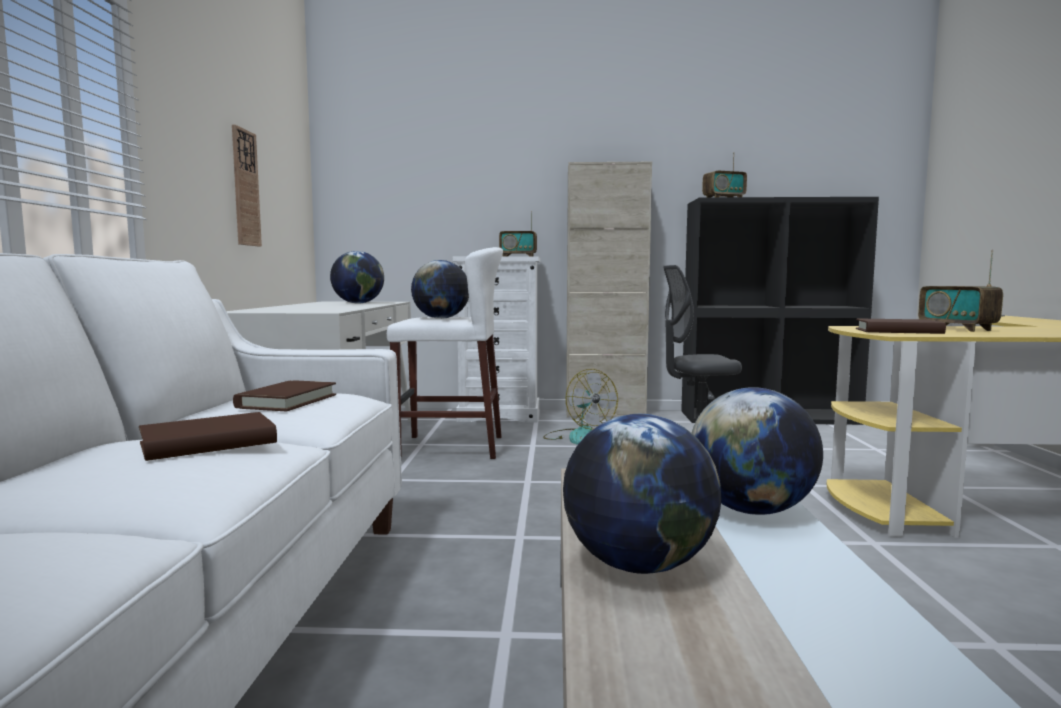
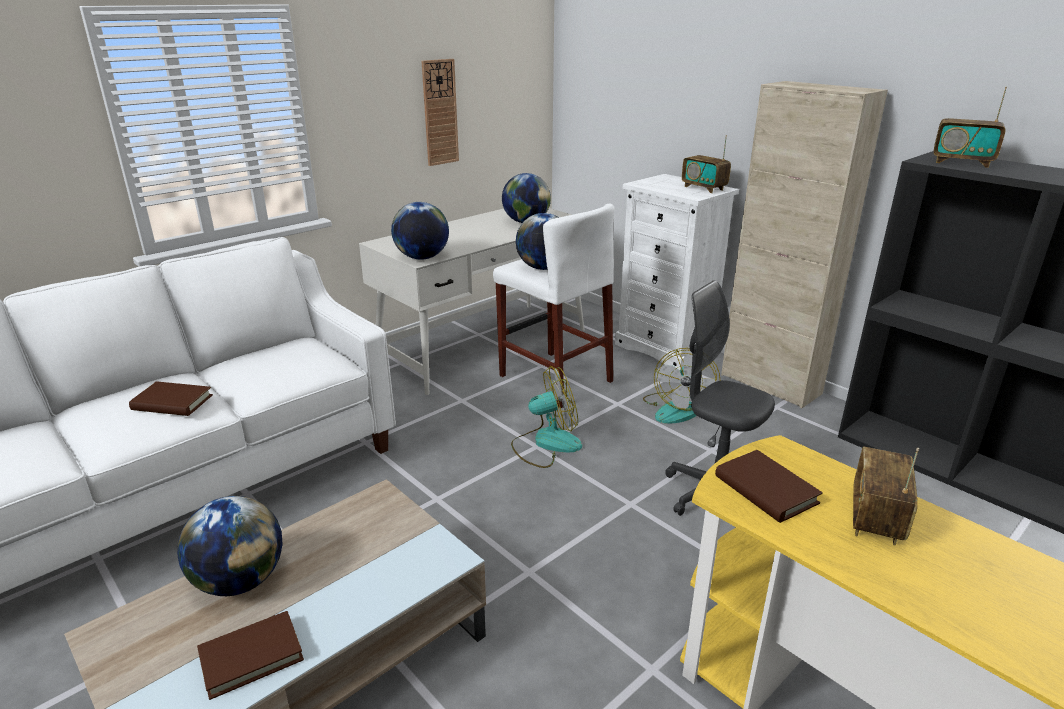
camera: 45 degrees right, 20 degrees up
brown book [233,380,336,411] -> brown book moved to [197,611,304,700]
globe [692,387,823,515] -> globe moved to [391,202,449,260]
none -> fan [511,366,582,468]

